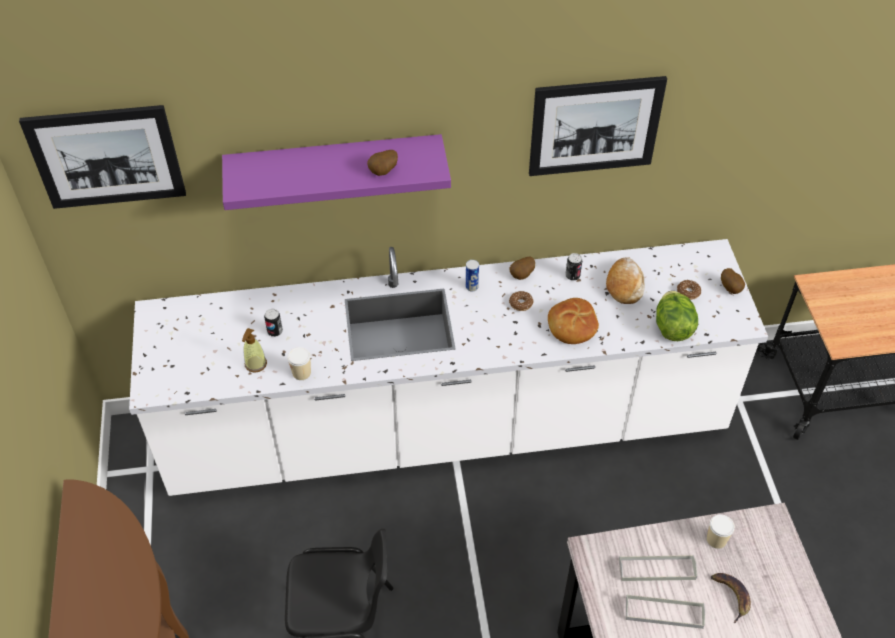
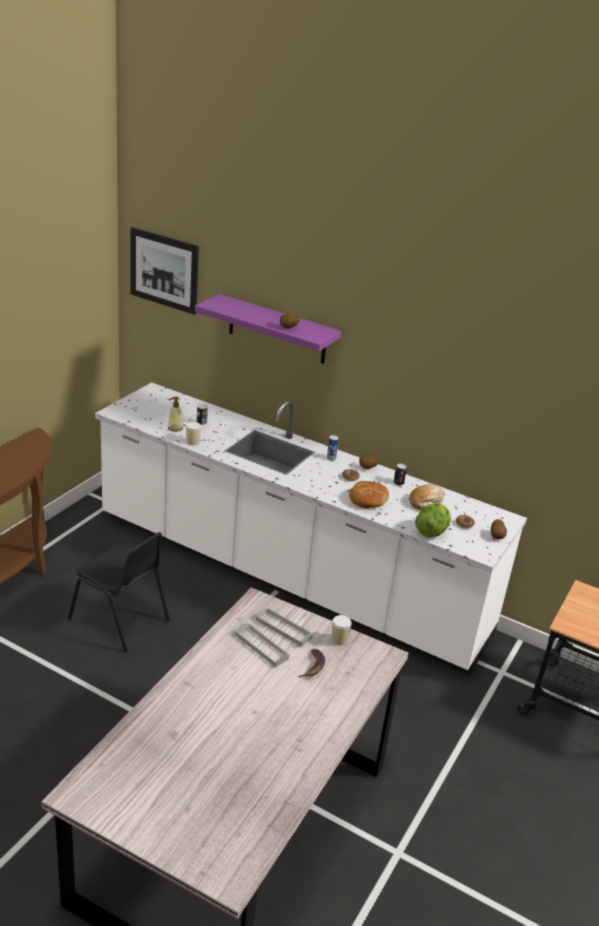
camera: 35 degrees right, 20 degrees down
picture [529,76,667,176] -> none

